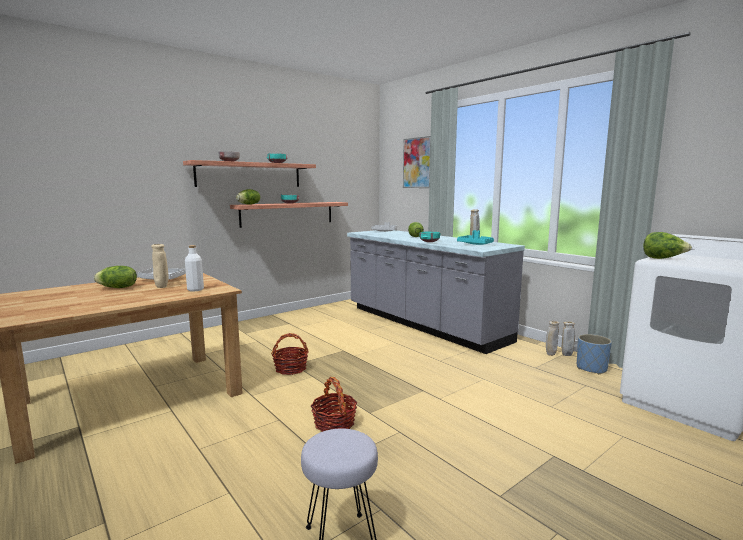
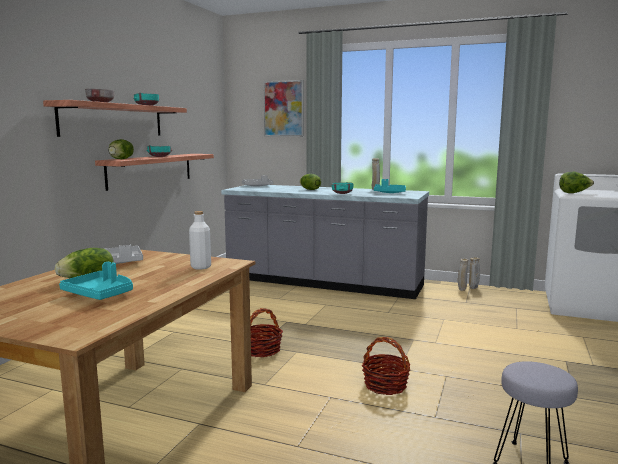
camera: 30 degrees left, 0 degrees up
beige vase [151,244,169,288] -> none
blue planter [577,334,612,374] -> none
none -> turquoise tray [59,262,133,300]

